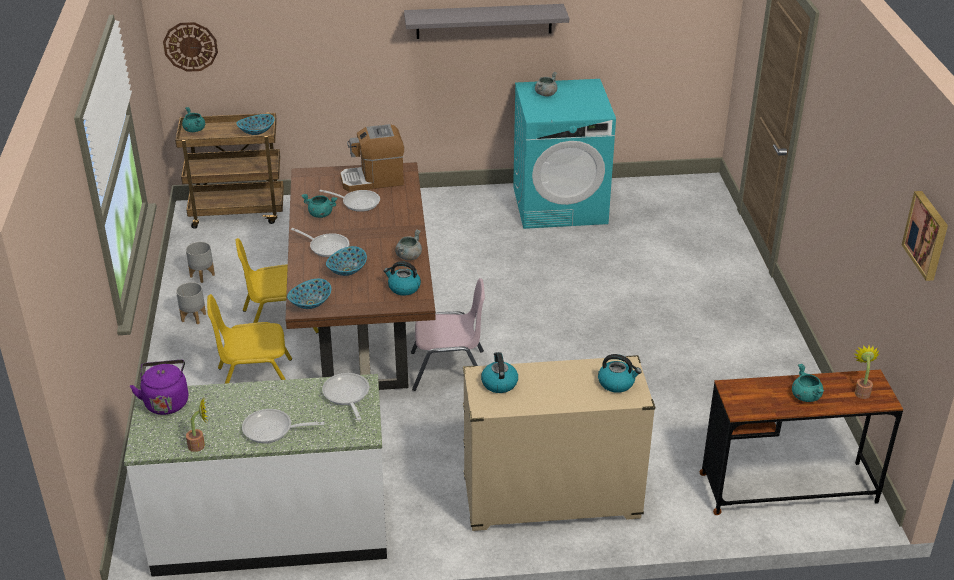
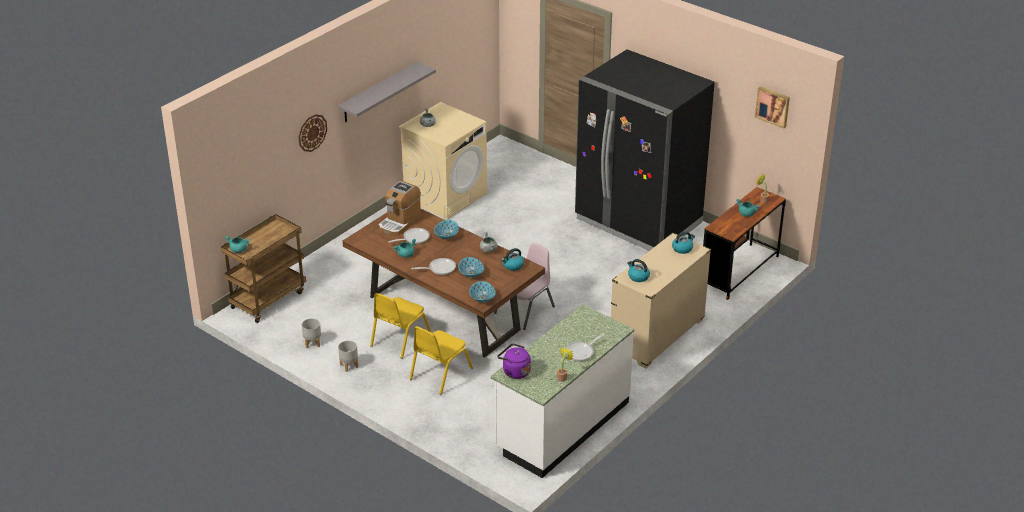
camera: 45 degrees left, 0 degrees up
wall clock [163,22,218,72] -> wall clock moved to [298,114,327,152]
bowl [236,114,275,135] -> bowl moved to [434,220,459,239]
frying pan [322,373,369,421] -> none
turquoise washing machine [513,79,616,229] -> beige washing machine [399,102,487,220]
none -> black fridge [575,49,715,251]

